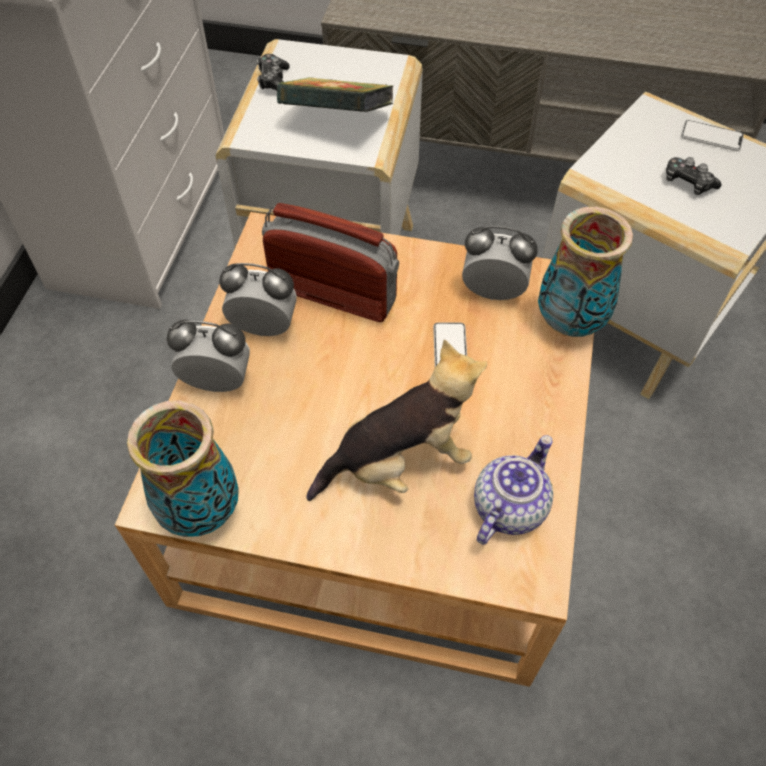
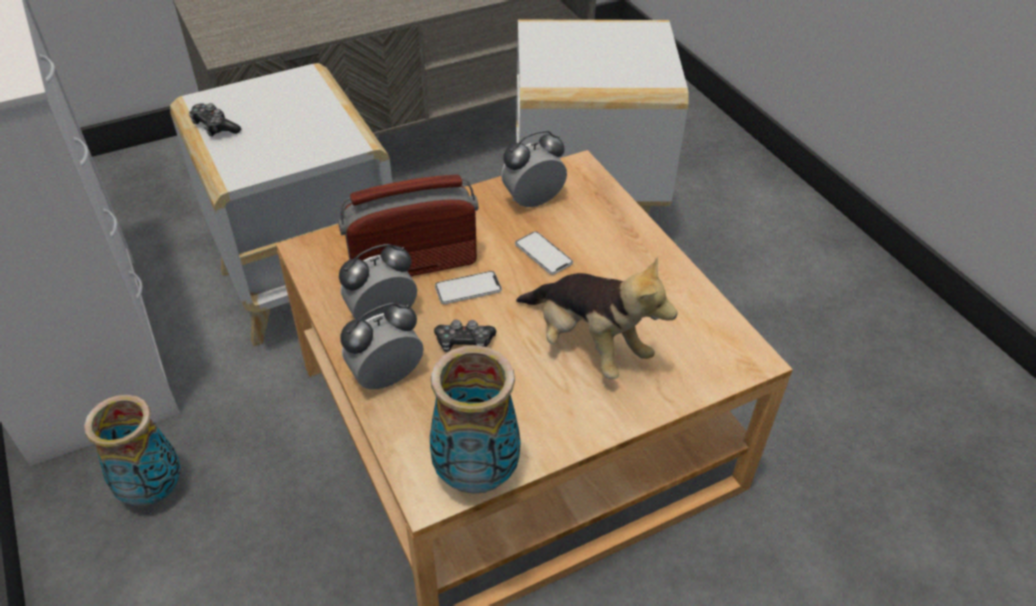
camera: 40 degrees left, 10 degrees down
book [277,77,393,112] -> none
plush toy [306,339,487,501] -> plush toy turned 105 degrees clockwise [516,257,677,379]
teapot [474,435,553,545] -> none
vase [538,207,633,337] -> vase moved to [84,395,181,506]
game controller [666,157,721,195] -> game controller moved to [434,319,496,352]
phone [681,120,744,151] -> phone moved to [435,271,502,304]

